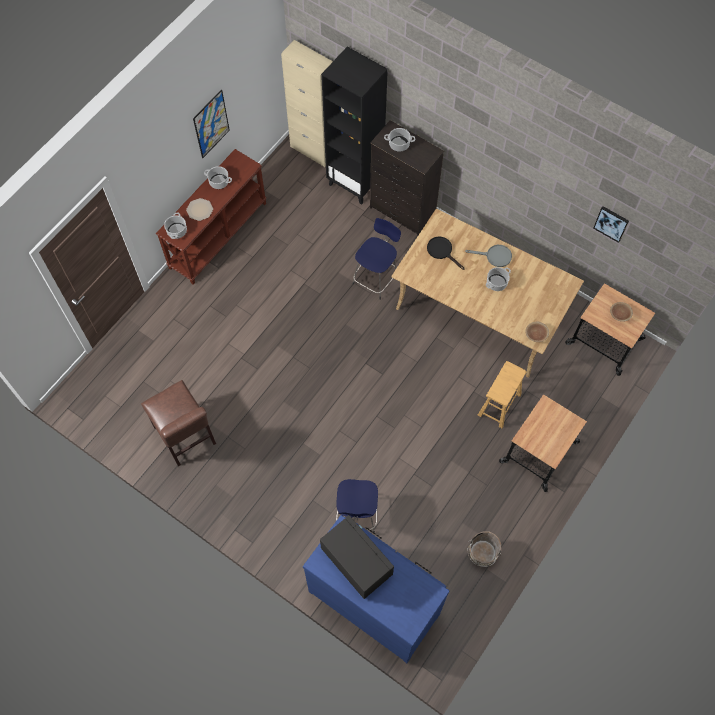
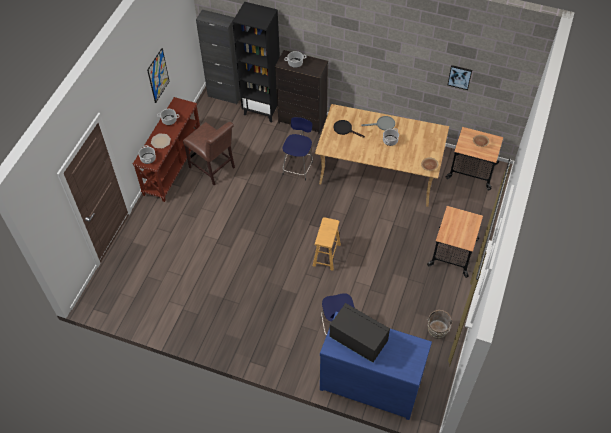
camera: 15 degrees left, 10 degrees down
brown chair [141,380,216,466] -> brown chair moved to [183,122,235,185]
beige cabinet [281,40,333,167] -> black cabinet [196,10,241,104]
brown stool [478,361,527,428] -> brown stool moved to [313,217,341,271]

